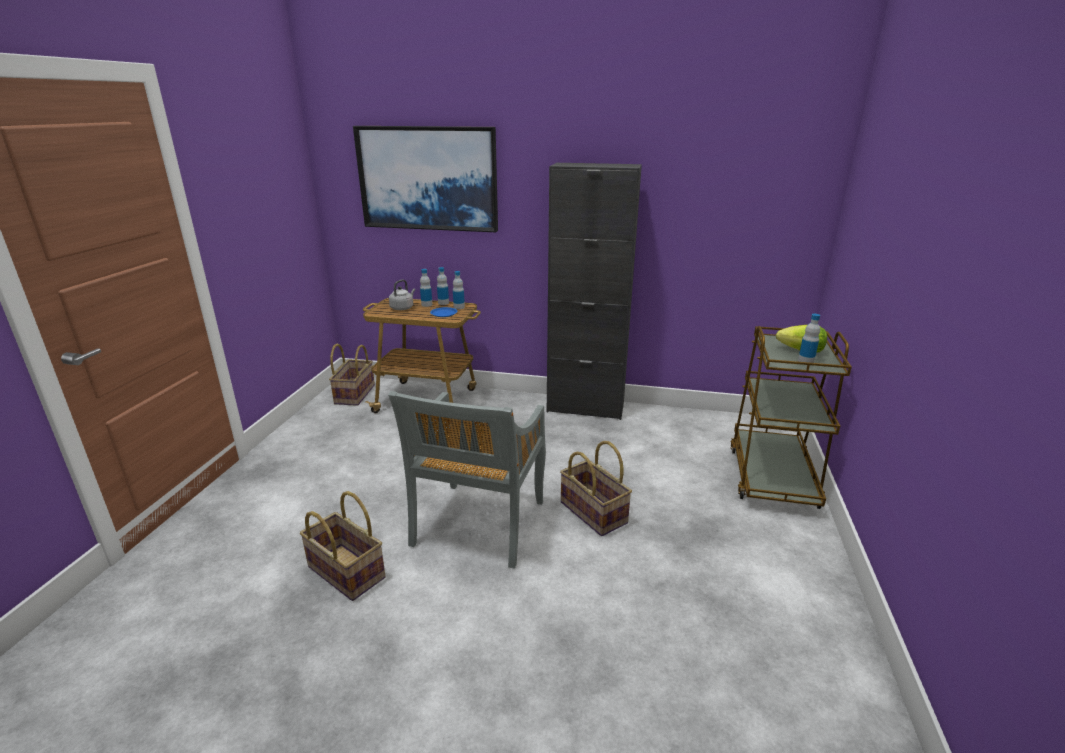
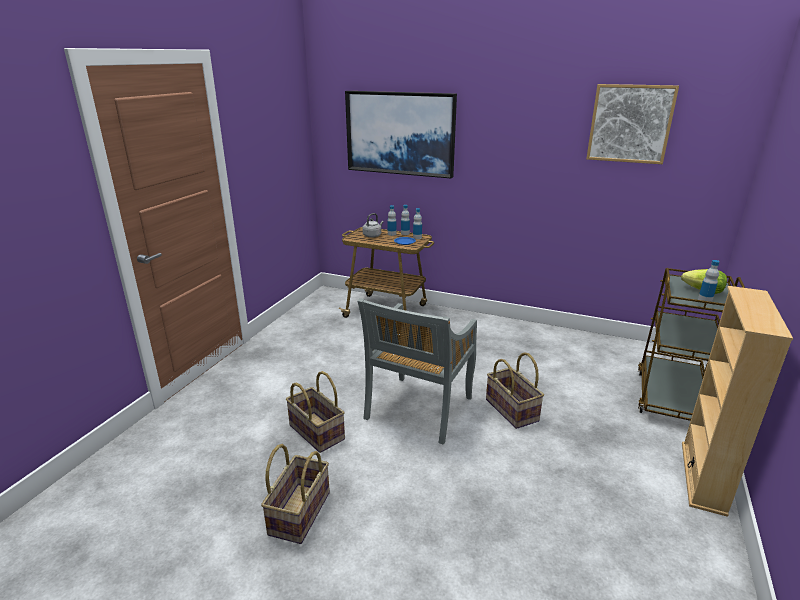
camera: 10 degrees right, 0 degrees up
basket [329,343,375,406] -> basket moved to [261,444,330,544]
black cabinet [547,163,642,420] -> none
none -> picture [586,84,679,164]
none -> beige bookcase [682,286,793,517]

